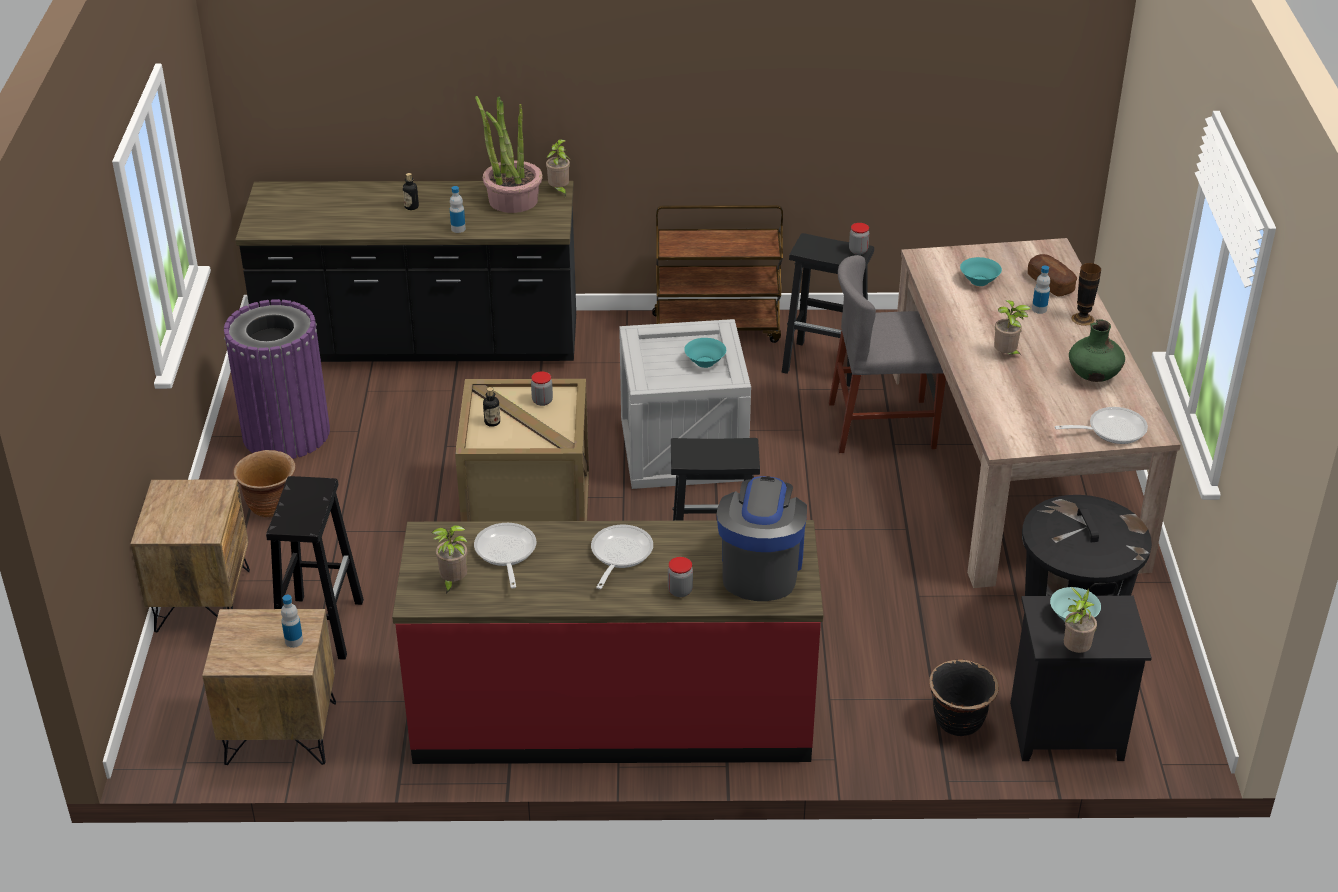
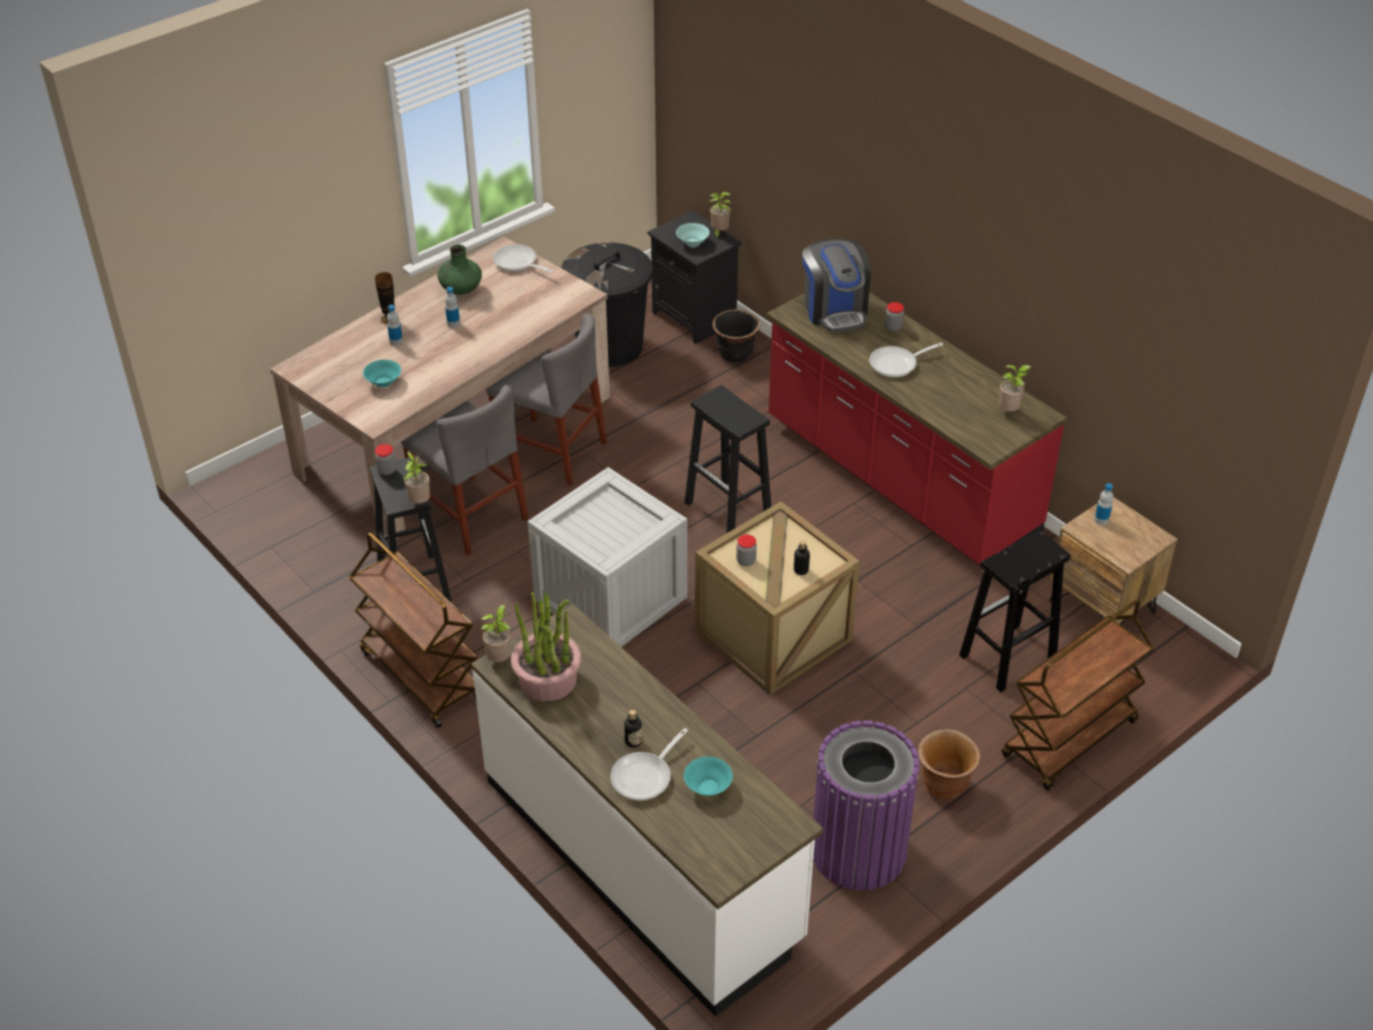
camera: 130 degrees left, 5 degrees up
brown nightstand [130,479,250,632] -> brown cart [1002,600,1154,790]
black counter [235,181,576,362] -> white counter [471,604,823,1017]
bottle [450,186,466,233] -> bottle moved to [445,287,460,328]
frying pan [474,523,536,588] -> frying pan moved to [610,728,688,800]
turquoise bowl [684,338,726,368] -> turquoise bowl moved to [684,757,733,796]
coffee machine [717,476,807,601] -> coffee machine turned 75 degrees counterclockwise [802,238,871,333]
potted plant [994,300,1031,355] -> potted plant moved to [403,451,430,504]
bread [1028,254,1077,296] -> none
none -> grey chair [486,314,607,486]

